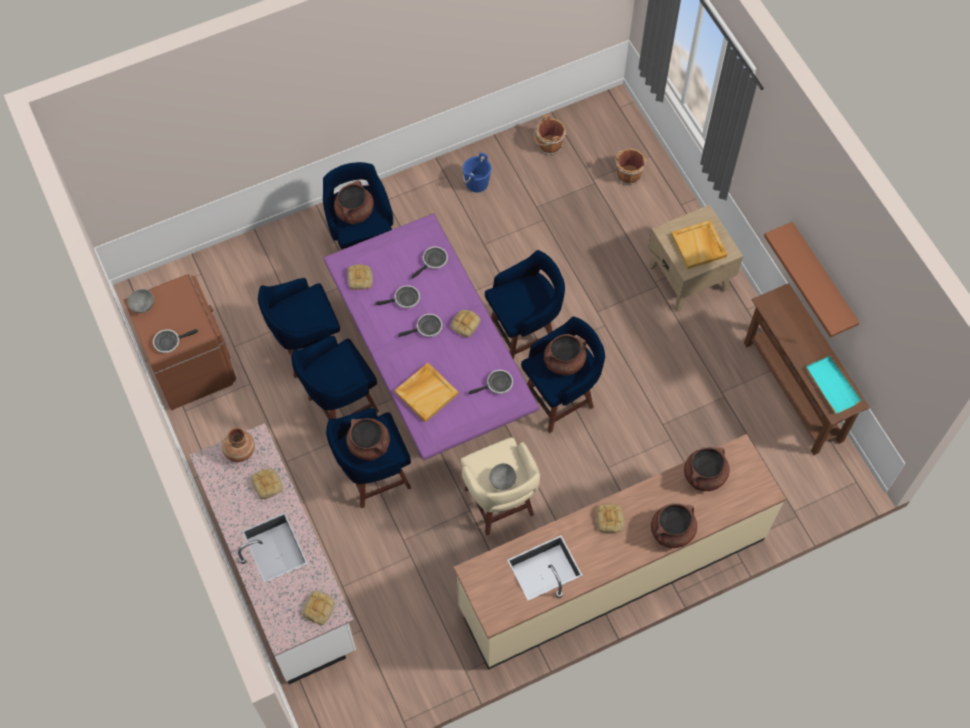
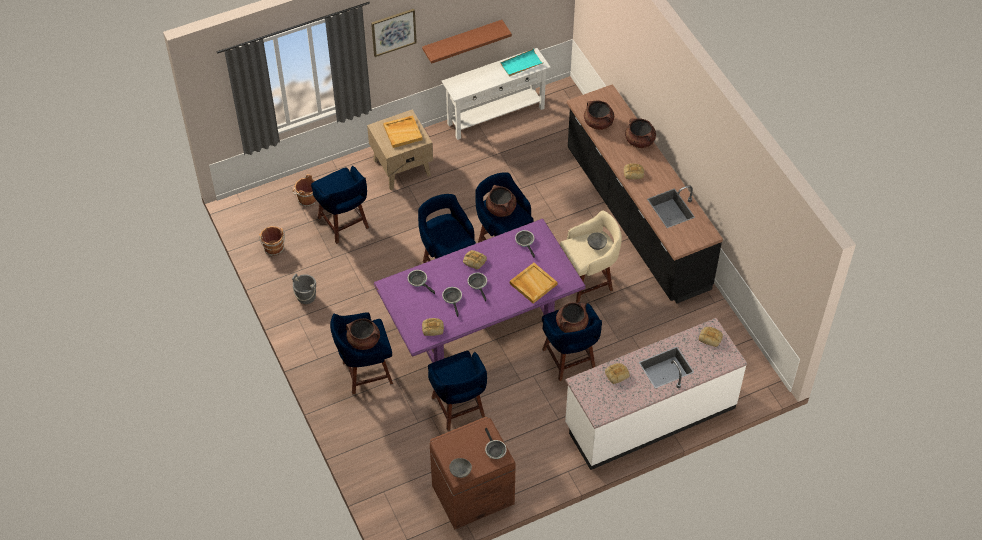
camera: 90 degrees left, 10 degrees down
brown vase [222,427,255,462] -> none
blue stool [292,336,379,419] -> blue stool moved to [311,166,369,244]
beige counter [454,434,786,670] -> black counter [567,84,723,304]
blue bucket [463,152,491,193] -> grey bucket [292,274,316,304]
brown console table [744,283,870,455] -> white console table [441,48,551,140]
none -> picture [371,9,417,57]

